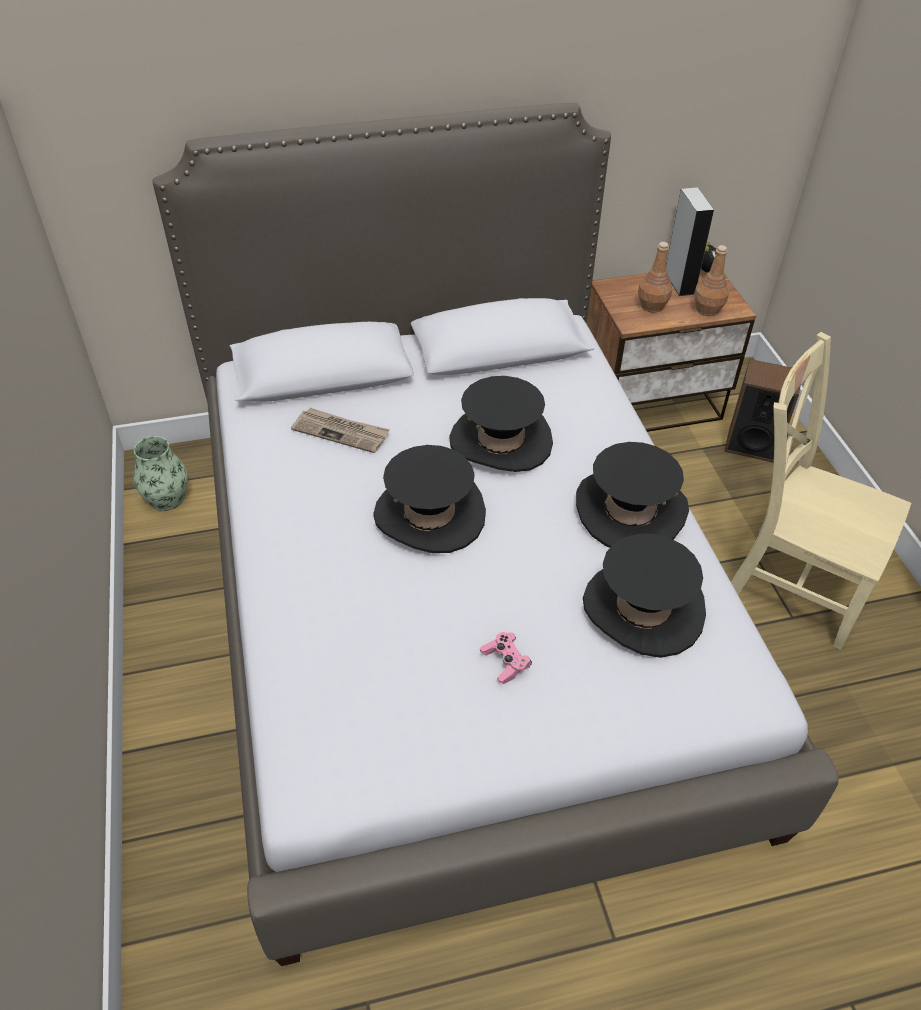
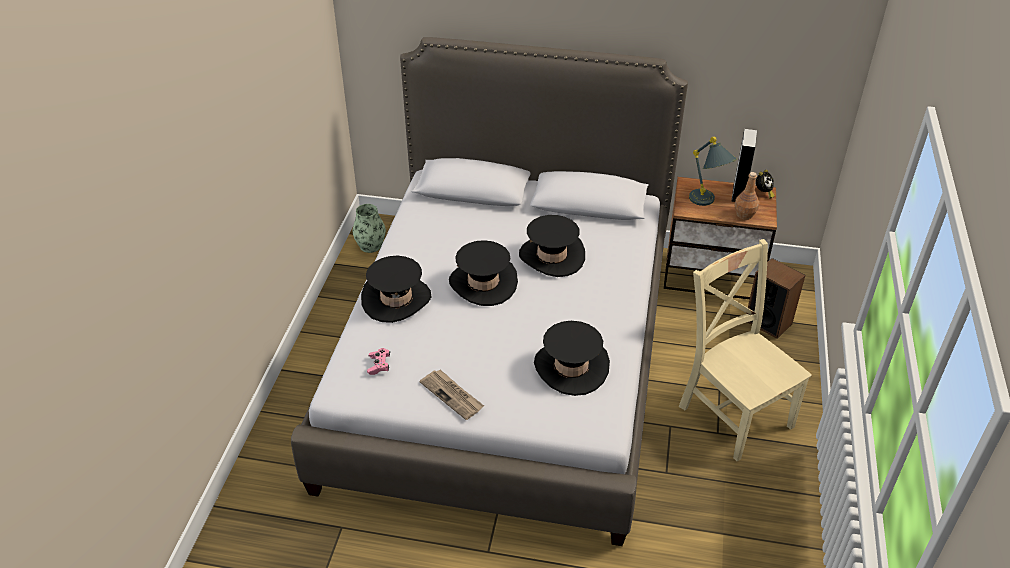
camera: 25 degrees right, 5 degrees down
newspaper [291,408,390,453] -> newspaper moved to [419,369,484,420]
pink game controller [480,632,532,684] -> pink game controller moved to [367,348,390,375]
black hat [576,442,689,548] -> black hat moved to [361,256,431,323]
brown bottle [638,242,672,313] -> grey table lamp [689,136,737,206]

